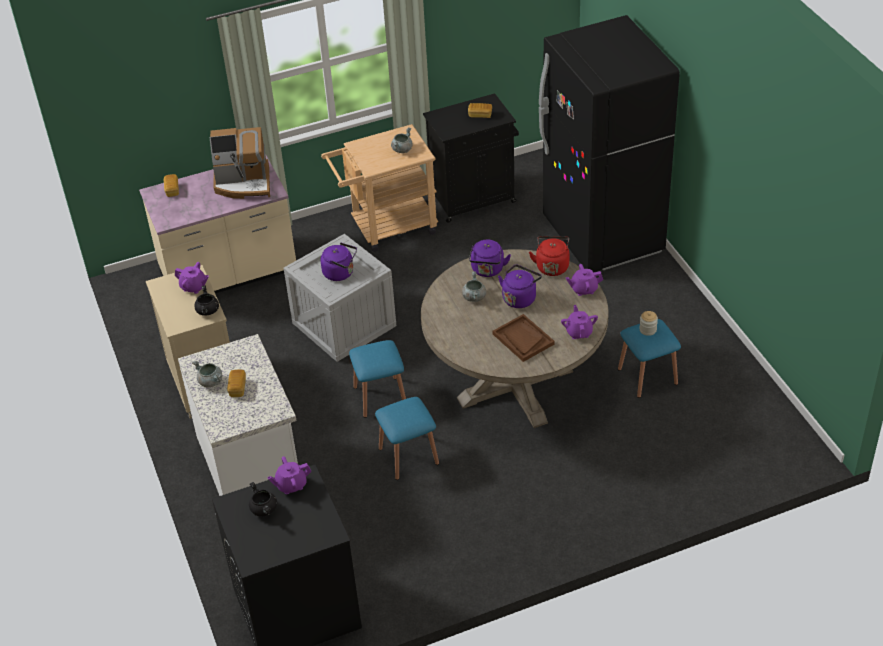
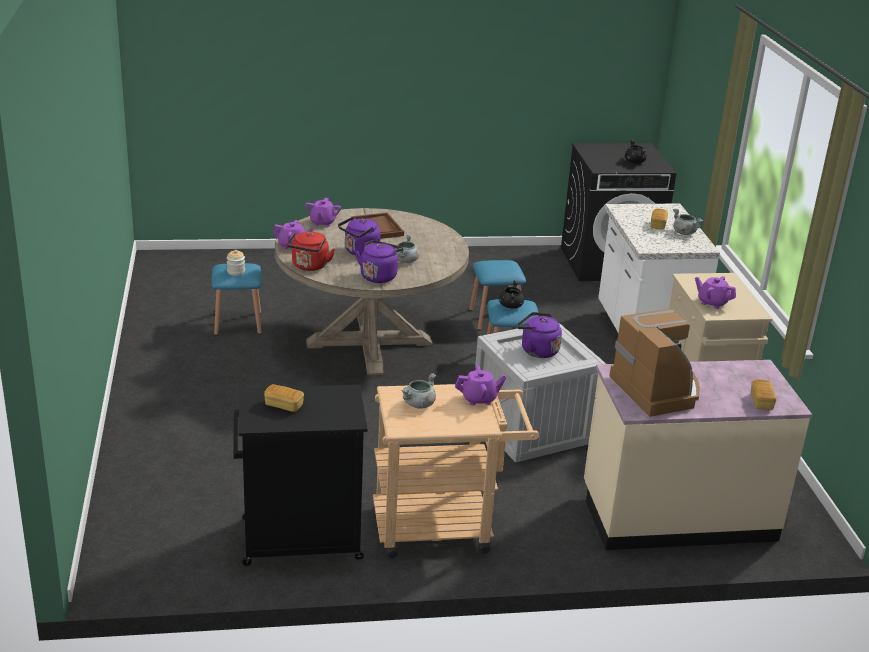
camera: 170 degrees left, 15 degrees down
black cooking pot [194,286,219,316] -> black cooking pot moved to [499,280,524,309]
coffee machine [210,127,270,199] -> coffee machine turned 60 degrees clockwise [609,309,700,417]
purple teapot [267,456,311,494] -> purple teapot moved to [455,365,506,405]
black fridge [539,15,680,272] -> none

